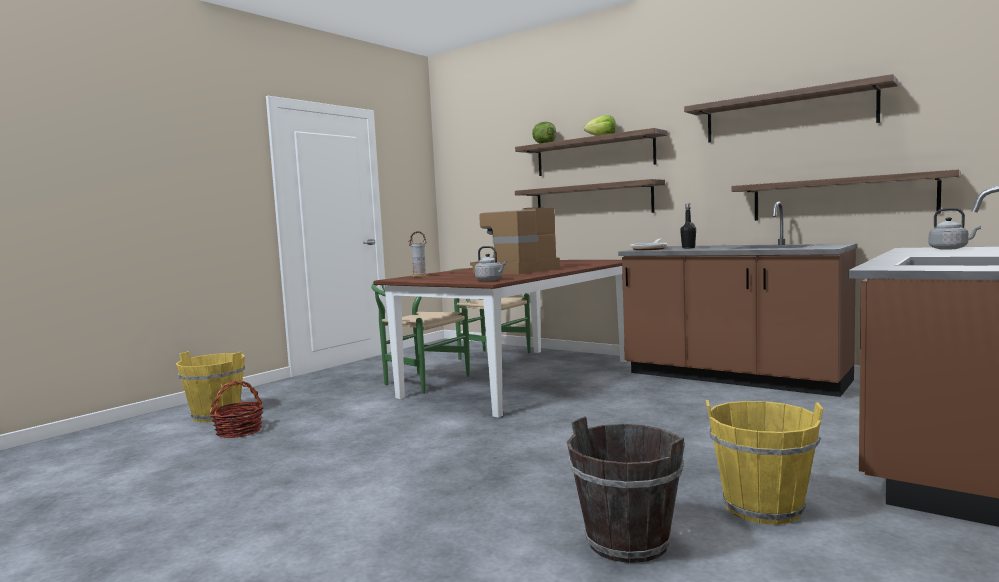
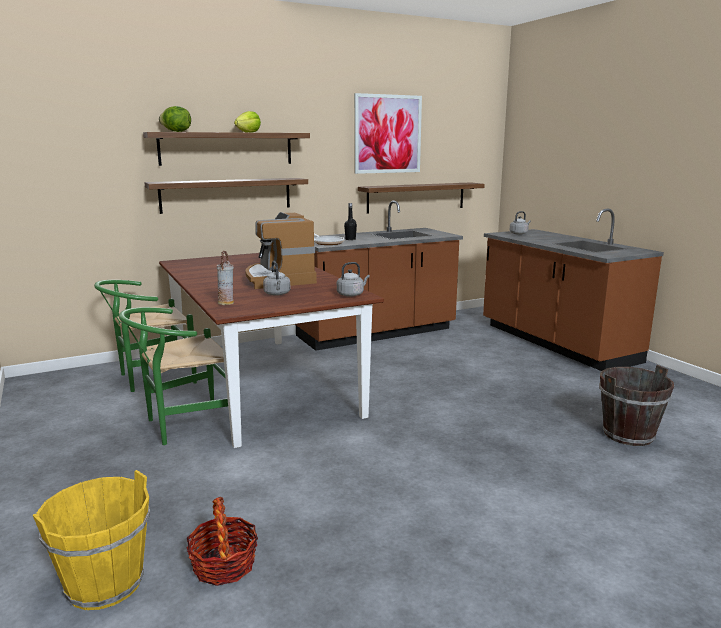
camera: 65 degrees left, 10 degrees up
shelf [684,74,898,142] -> picture [354,93,422,174]
yellow bucket [706,400,823,525] -> none
none -> grey kettle [263,261,290,296]

